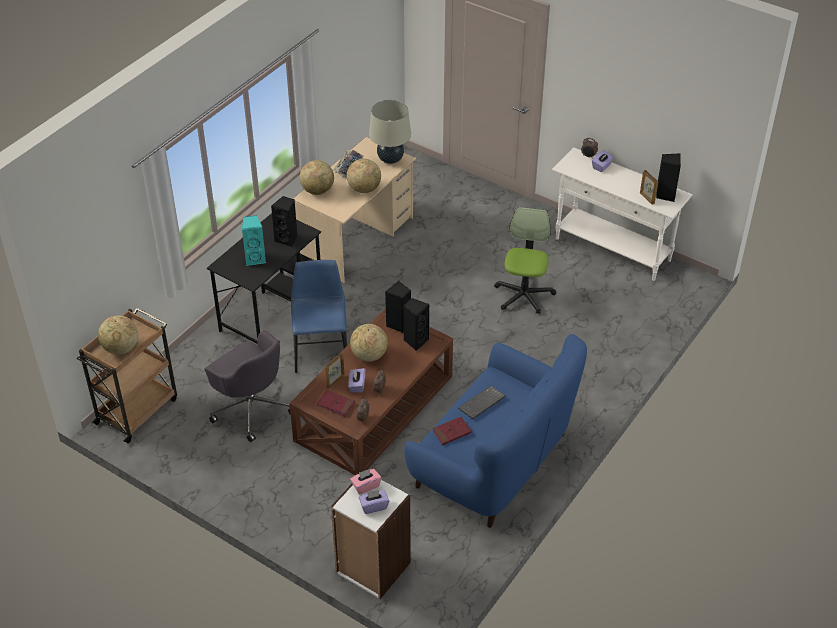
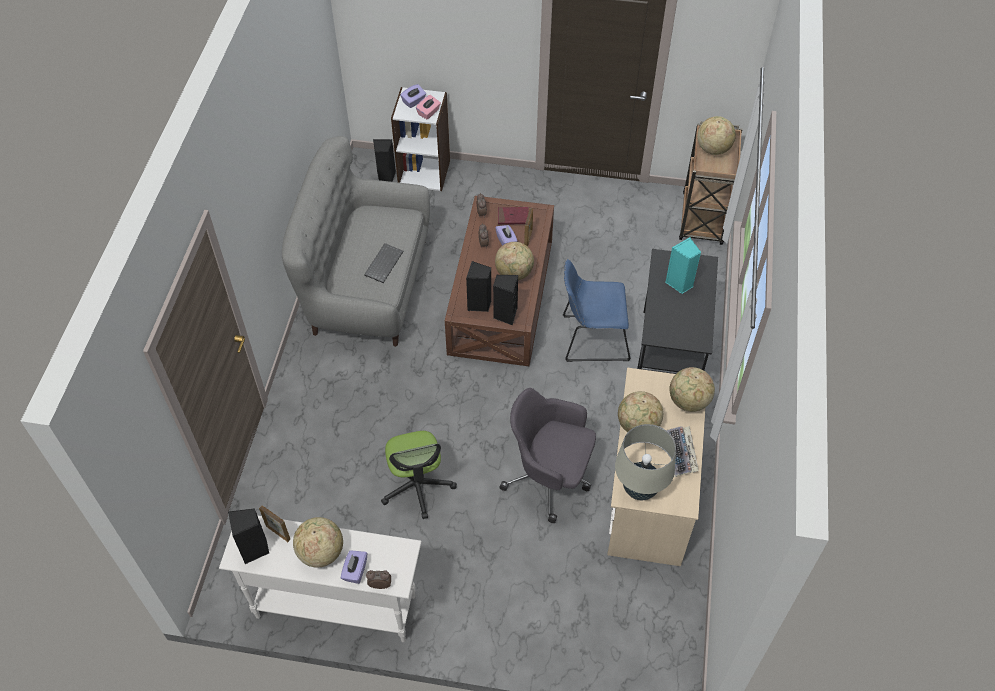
camera: 155 degrees right, 10 degrees up
grey office chair [204,330,291,442] -> grey office chair moved to [499,388,596,523]
black speaker [271,196,297,248] -> black speaker moved to [373,139,396,182]
blue chair [291,260,347,373] -> blue chair turned 120 degrees clockwise [563,259,631,362]
blue sofa [404,334,587,528] -> grey sofa [282,136,430,347]
red book [432,417,472,445] -> none
none -> globe [293,517,343,568]

